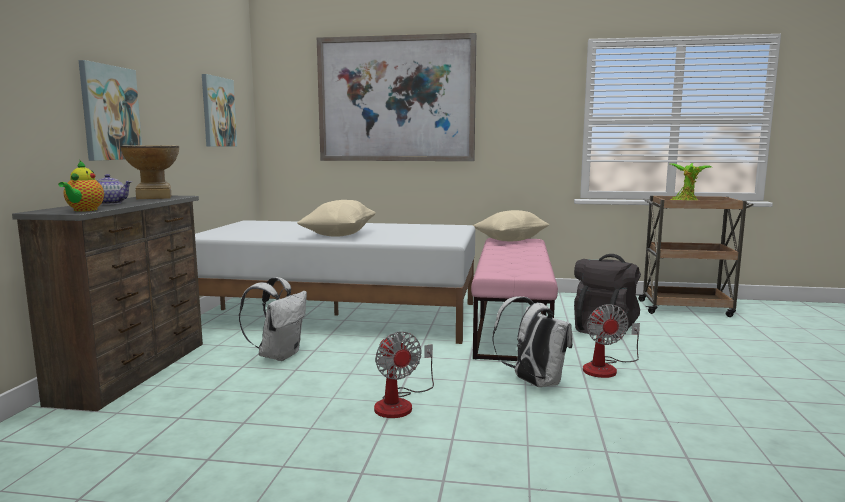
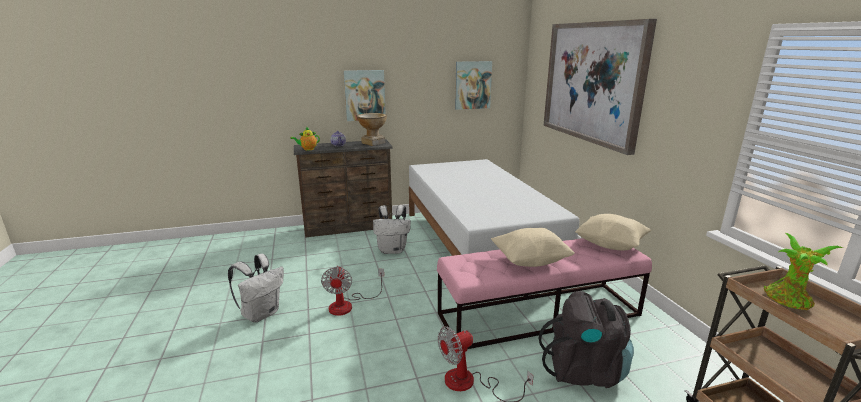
camera: 65 degrees right, 10 degrees up
beige pillow [297,200,376,237] -> beige pillow moved to [491,228,575,267]
fan [374,331,434,418] -> fan turned 45 degrees counterclockwise [321,266,384,316]
white backpack [492,296,573,387] -> white backpack moved to [228,254,284,322]

